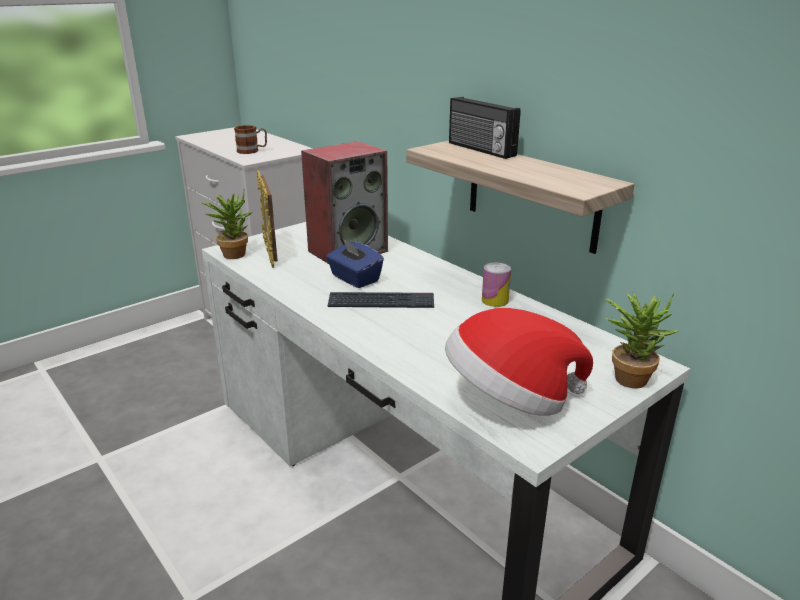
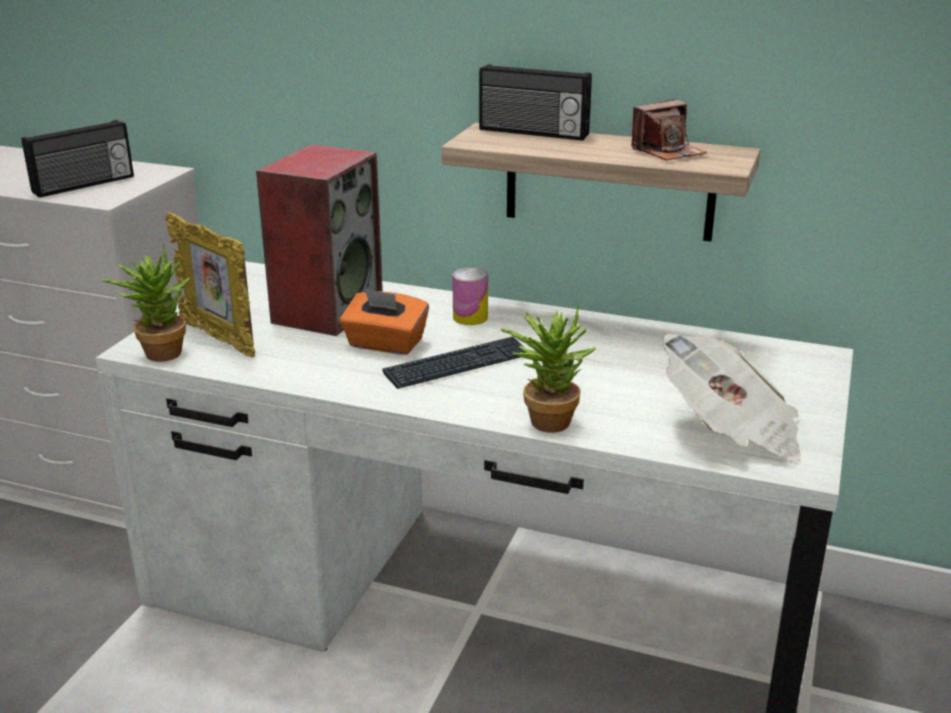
camera: 30 degrees left, 0 degrees up
mug [234,125,267,154] -> radio [21,120,134,198]
blue tissue box [326,239,384,288] -> orange tissue box [340,289,429,355]
hat [445,308,593,416] -> newspaper [662,334,801,463]
can [482,263,511,307] -> can moved to [453,268,488,325]
potted plant [605,292,678,389] -> potted plant moved to [501,304,596,433]
none -> camera [631,99,707,161]

